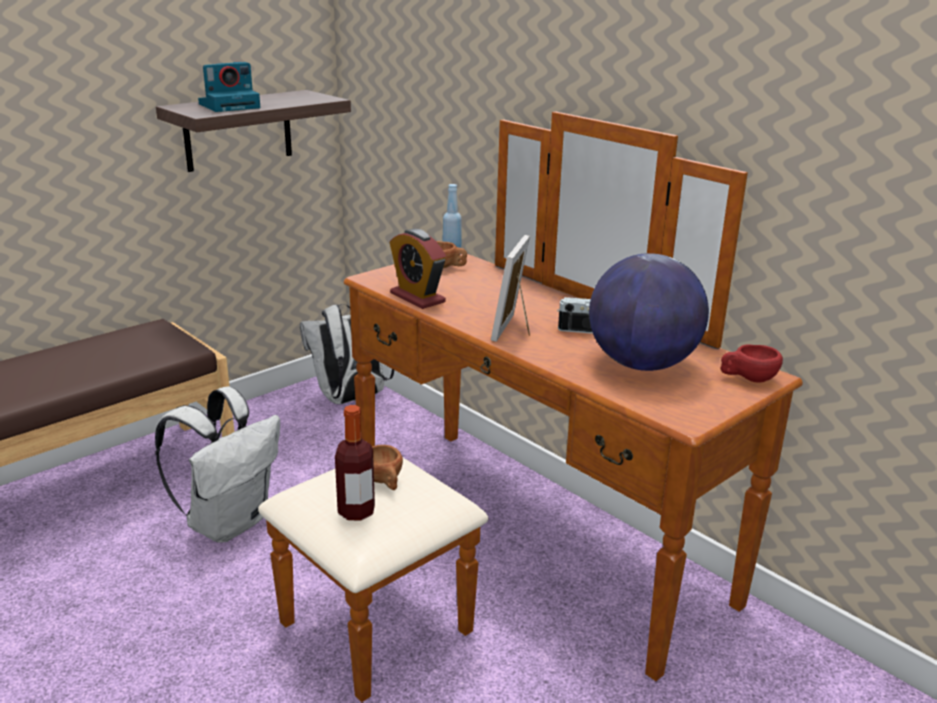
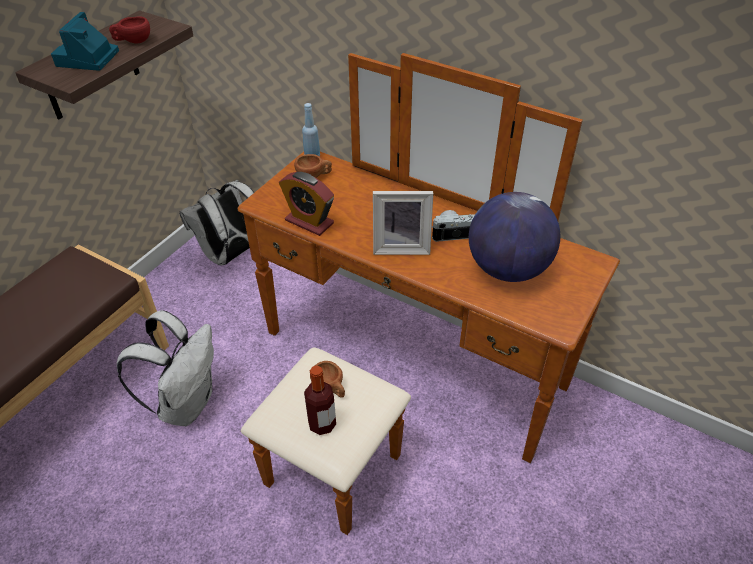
camera: 15 degrees left, 20 degrees up
camera [198,62,260,112] -> camera turned 150 degrees clockwise [51,12,119,71]
picture frame [491,235,530,342] -> picture frame turned 90 degrees counterclockwise [373,191,433,255]
red cup [720,345,783,383] -> red cup moved to [109,17,150,44]

